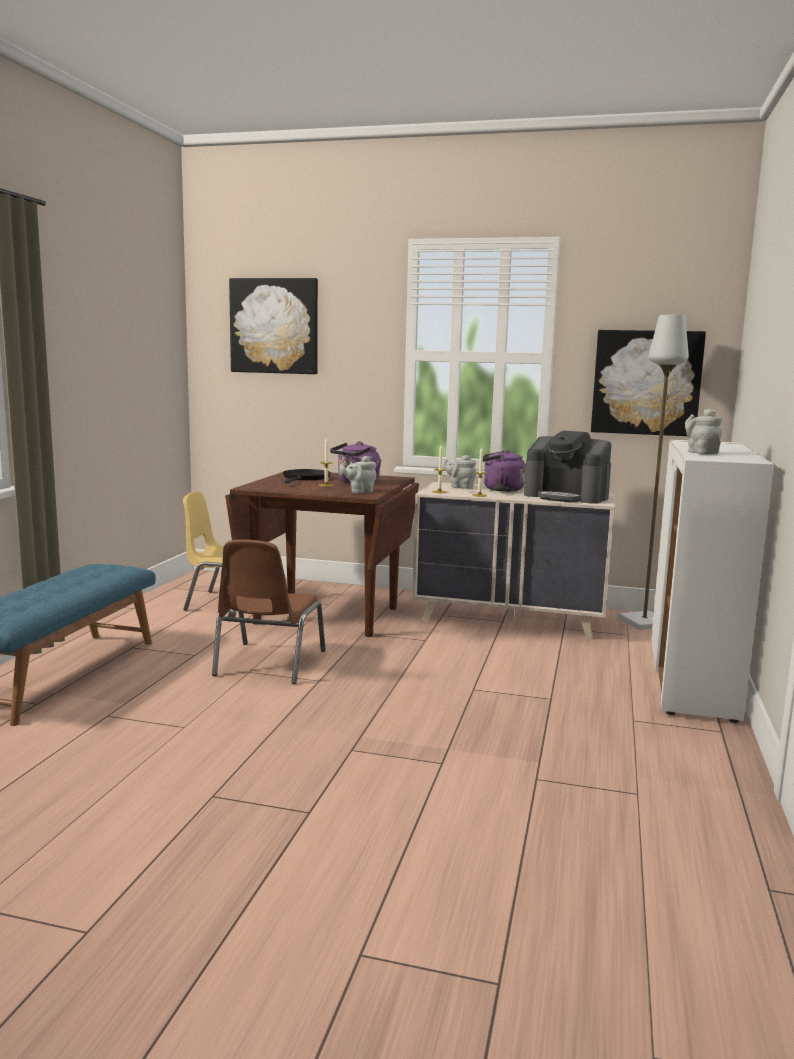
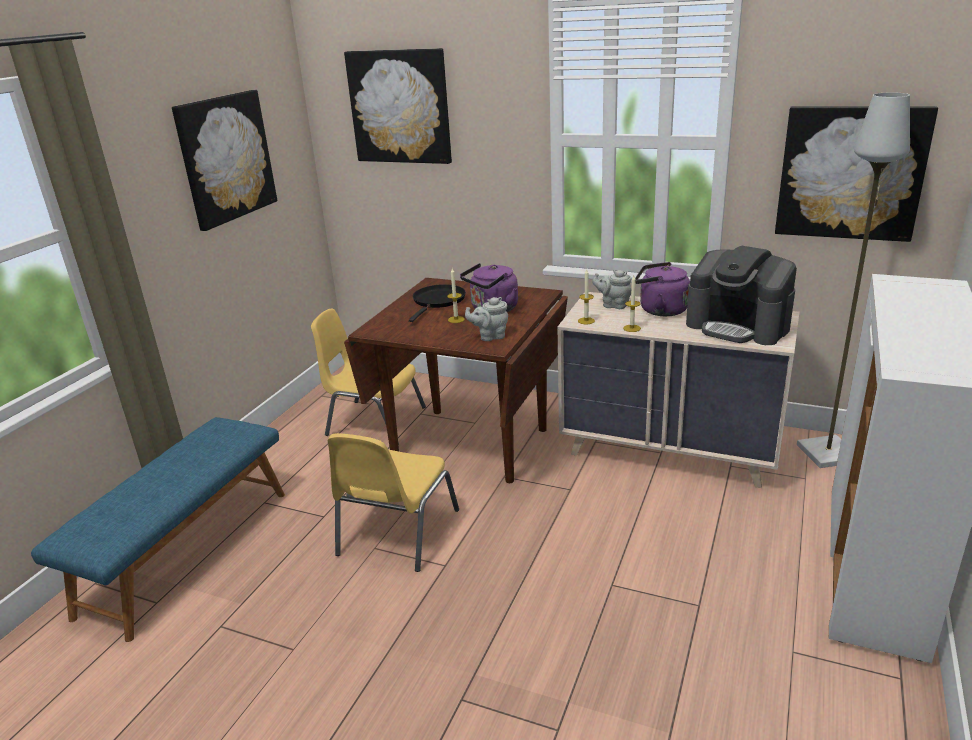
camera: 10 degrees right, 15 degrees up
brown chair [212,539,326,684] -> yellow chair [328,433,459,572]
grey teapot [685,409,722,454] -> none
none -> picture [172,90,277,231]

